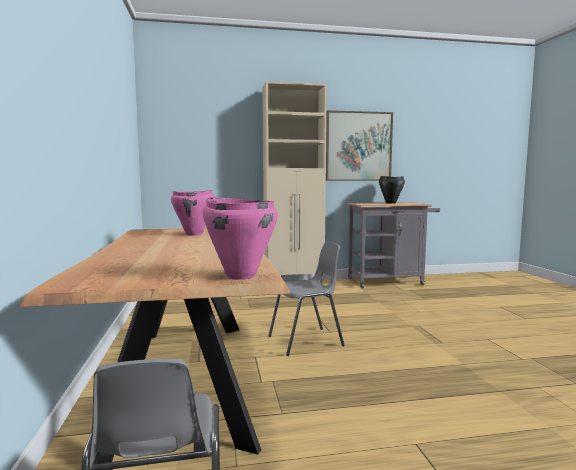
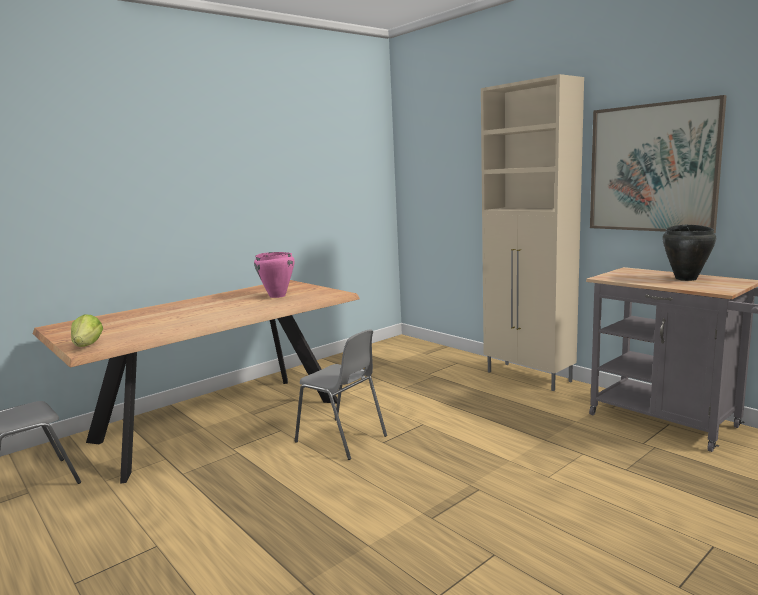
camera: 60 degrees right, 5 degrees up
pink cooking pot [203,197,278,280] -> lettuce [71,314,103,347]

